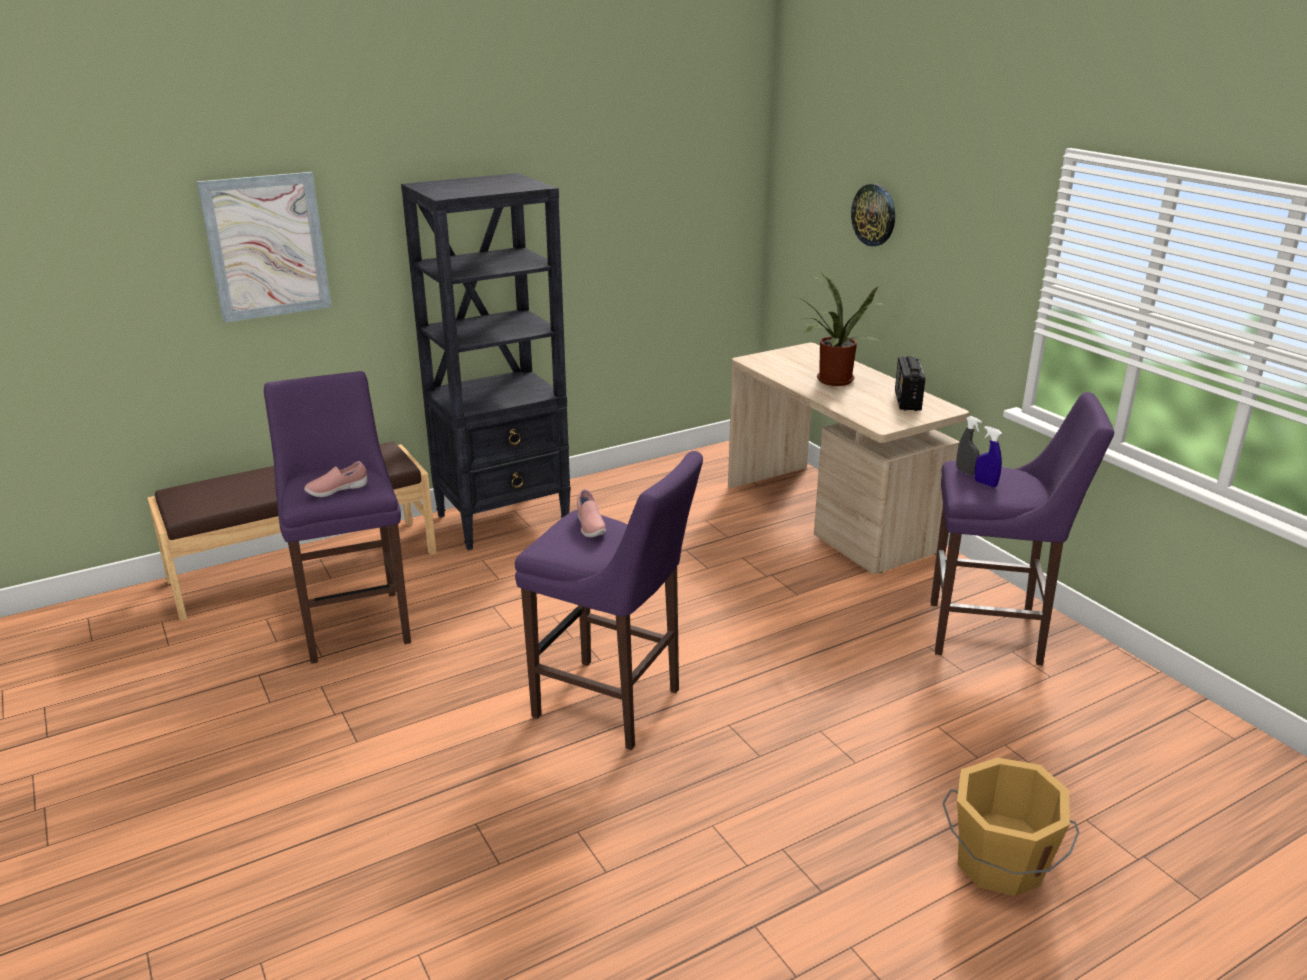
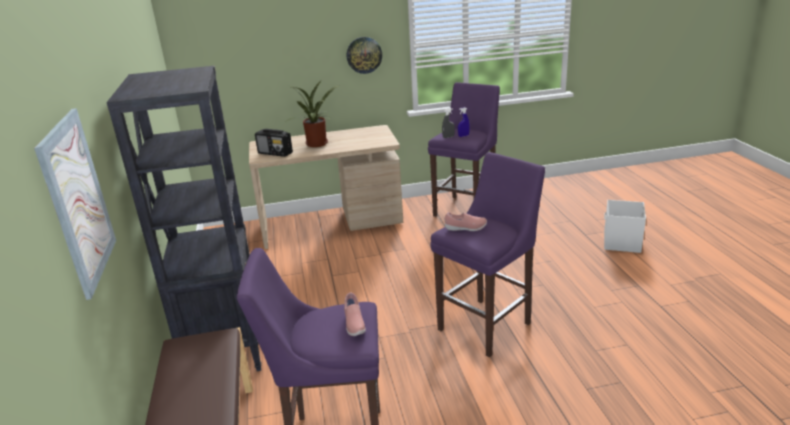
camera: 70 degrees left, 0 degrees up
wall clock [851,184,895,246] -> wall clock moved to [347,37,382,74]
radio [895,356,925,411] -> radio moved to [255,129,293,157]
orange bucket [942,758,1079,896] -> white storage box [604,200,646,253]

